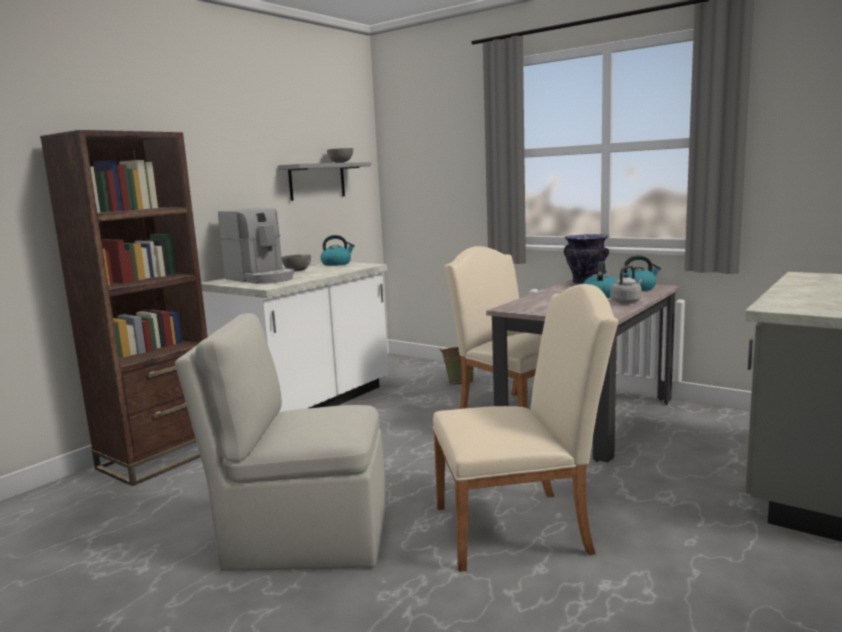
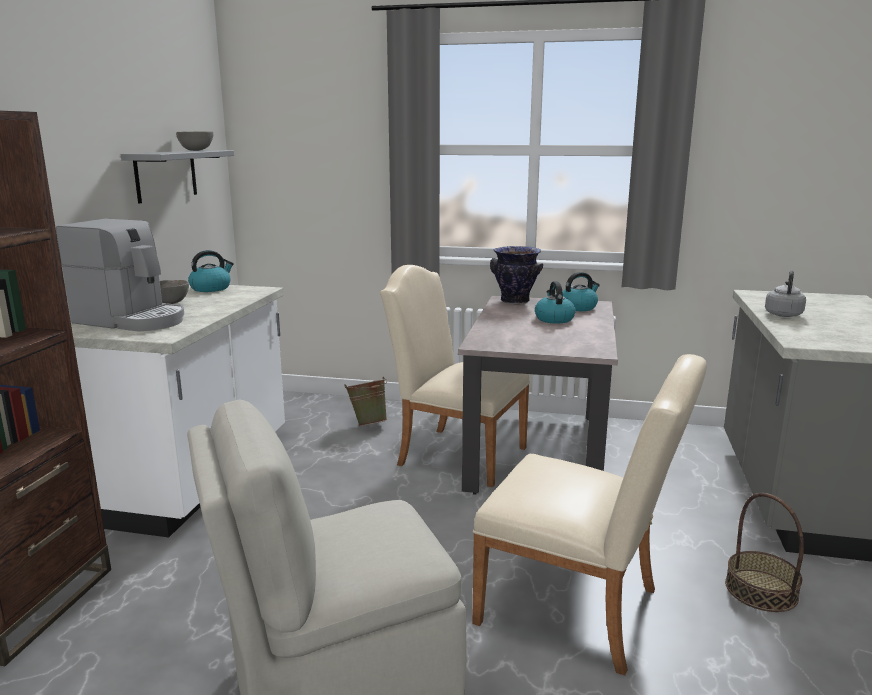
camera: 25 degrees left, 5 degrees up
beige chair [433,284,619,572] -> beige chair turned 60 degrees clockwise [472,354,707,676]
grey kettle [610,266,643,304] -> grey kettle moved to [765,270,806,317]
none -> basket [725,493,804,612]

